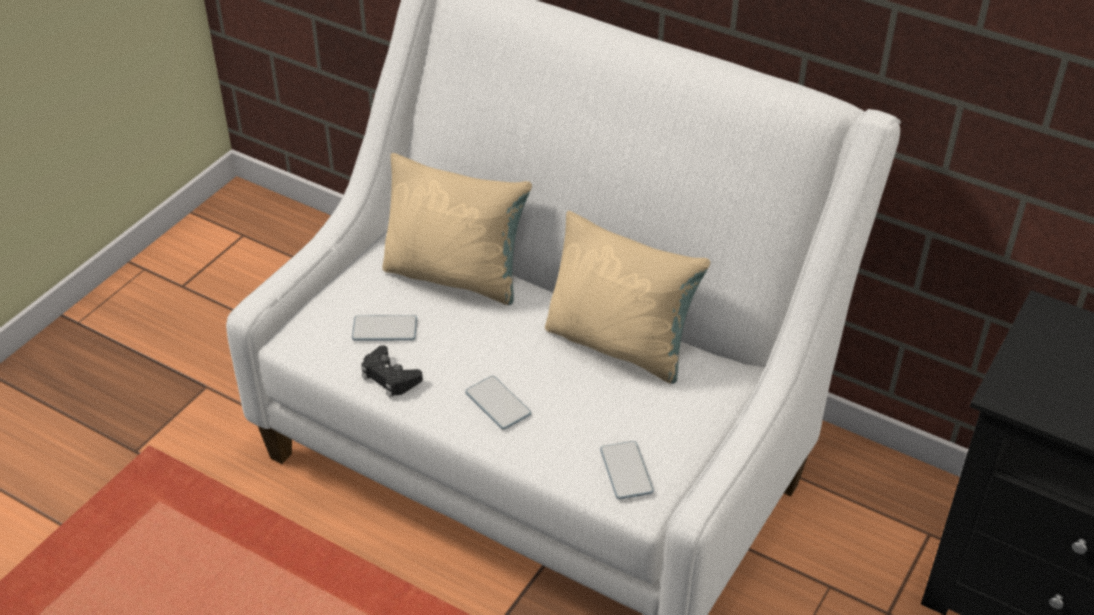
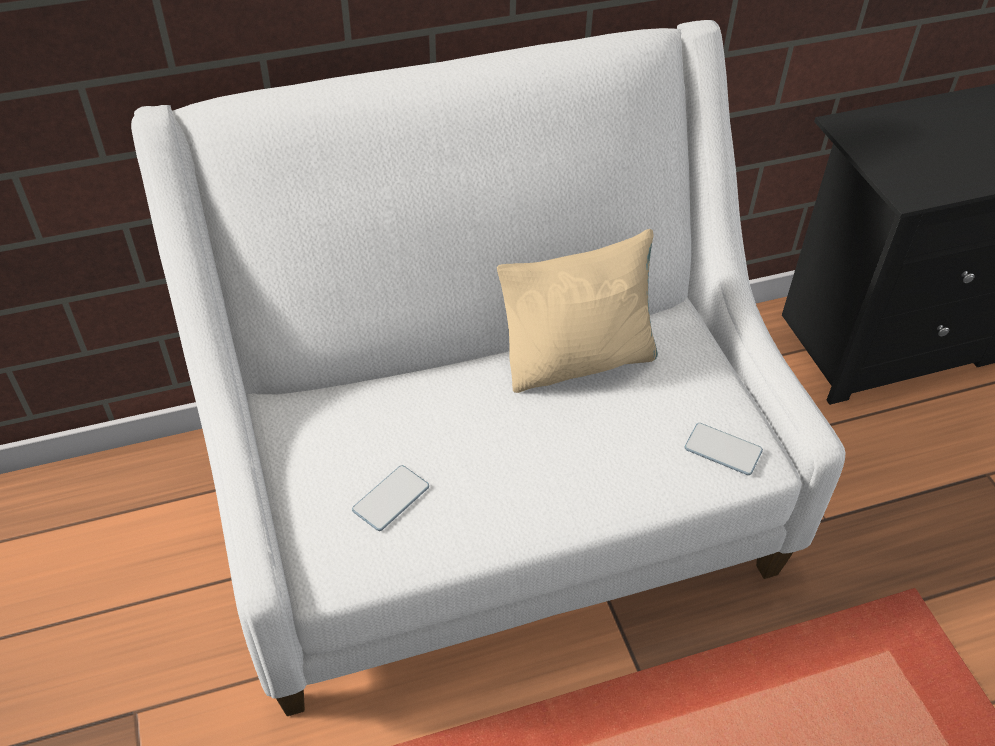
camera: 50 degrees left, 5 degrees up
black game controller [361,345,423,398] -> none
beige pillow [382,153,532,305] -> none
phone [465,376,531,430] -> none

